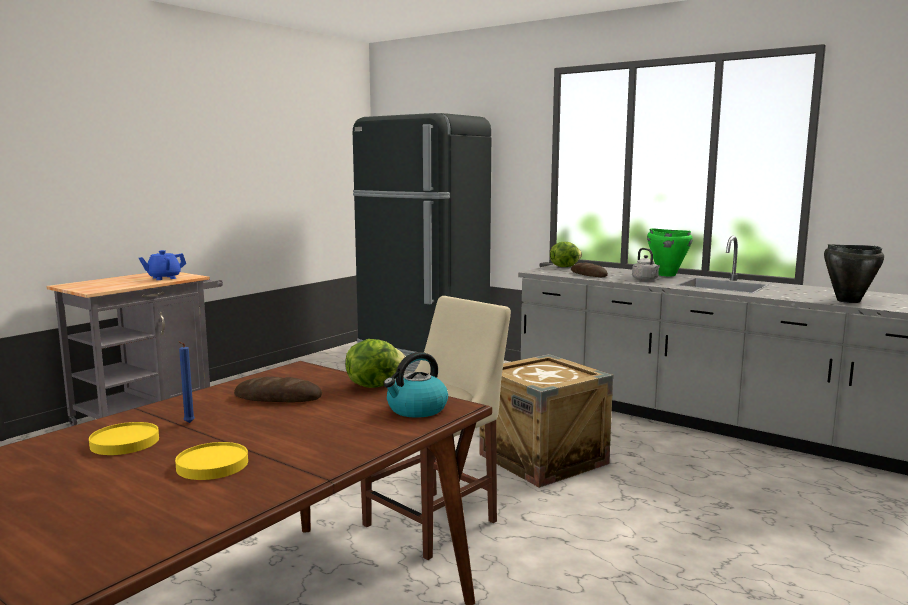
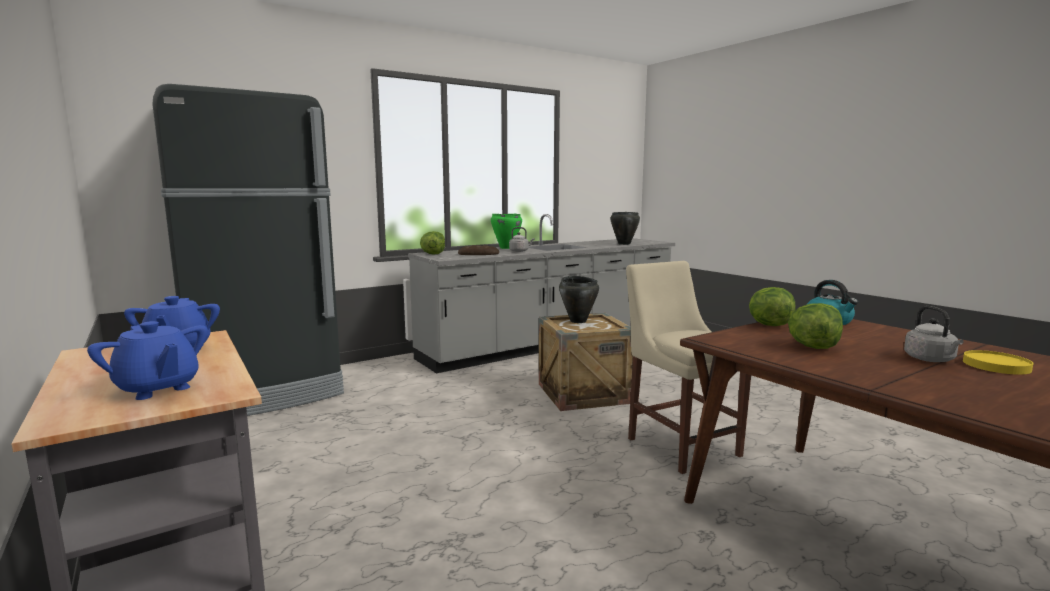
camera: 70 degrees left, 0 degrees up
yellow plate [89,422,159,455] -> none
blue candle [178,341,195,423] -> none
bread [234,377,322,402] -> lettuce [788,303,843,349]
none -> blue teapot [87,321,208,400]
none -> black cooking pot [559,276,599,323]
none -> grey kettle [904,306,964,362]

